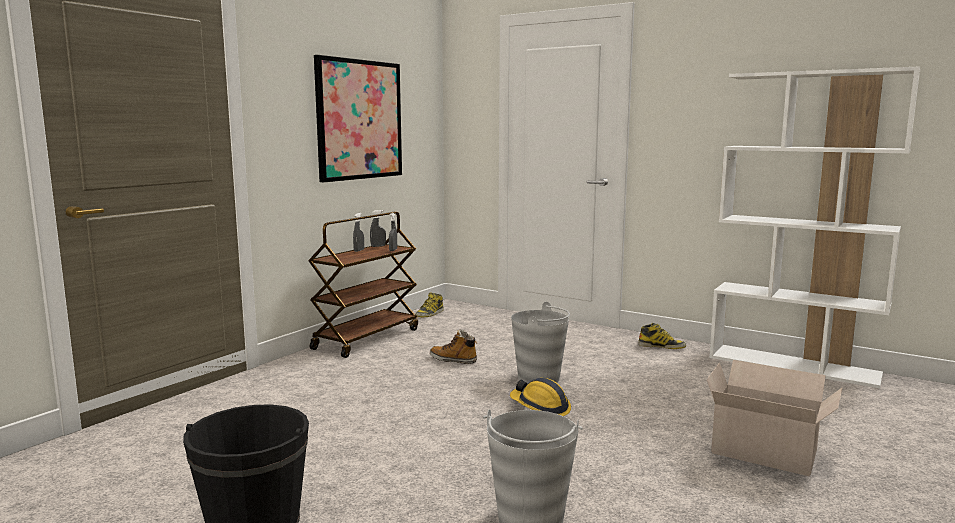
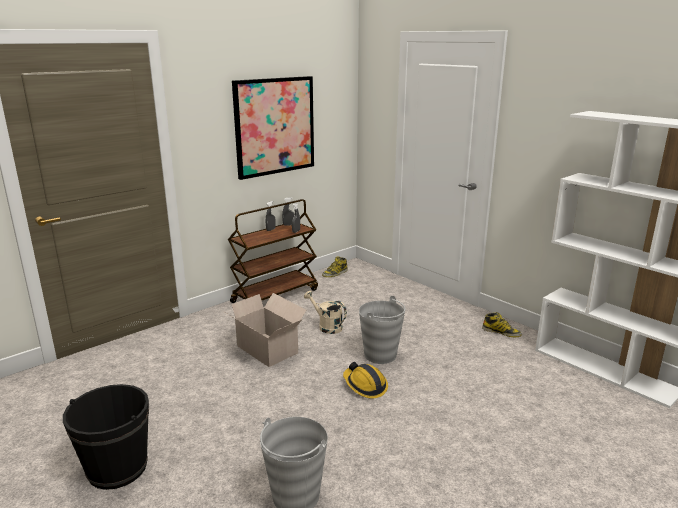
camera: 15 degrees right, 10 degrees up
boot [430,329,477,364] -> beige watering can [304,291,347,334]
cardboard box [707,360,842,476] -> cardboard box moved to [225,293,306,367]

